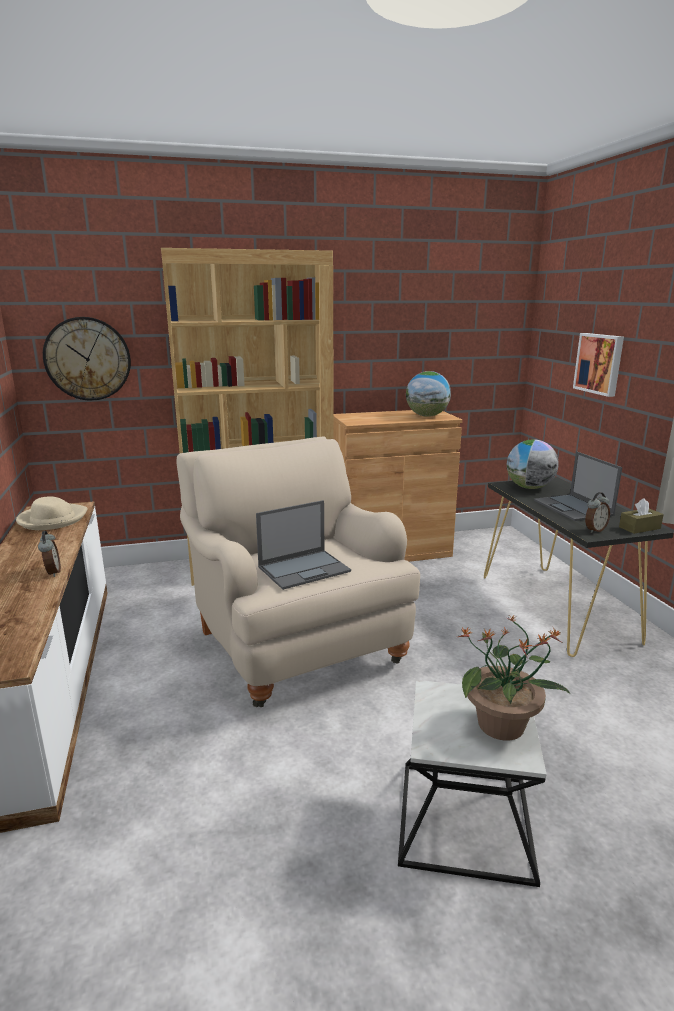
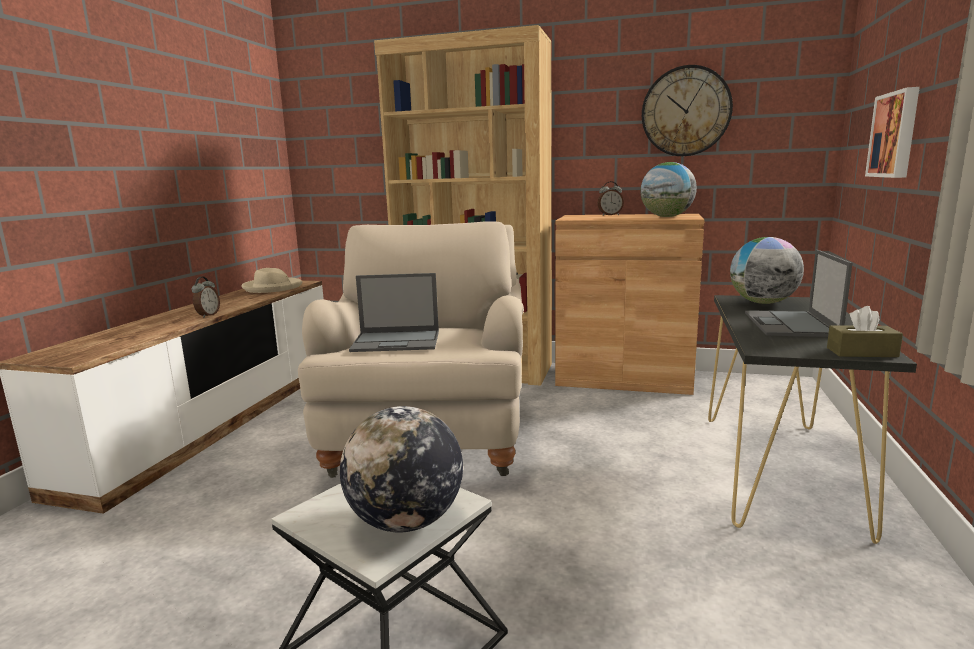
camera: 30 degrees right, 5 degrees down
wall clock [43,317,131,401] -> wall clock moved to [642,65,733,156]
potted plant [458,616,570,741] -> globe [340,406,463,533]
alarm clock [585,492,610,533] -> alarm clock moved to [598,181,624,216]

